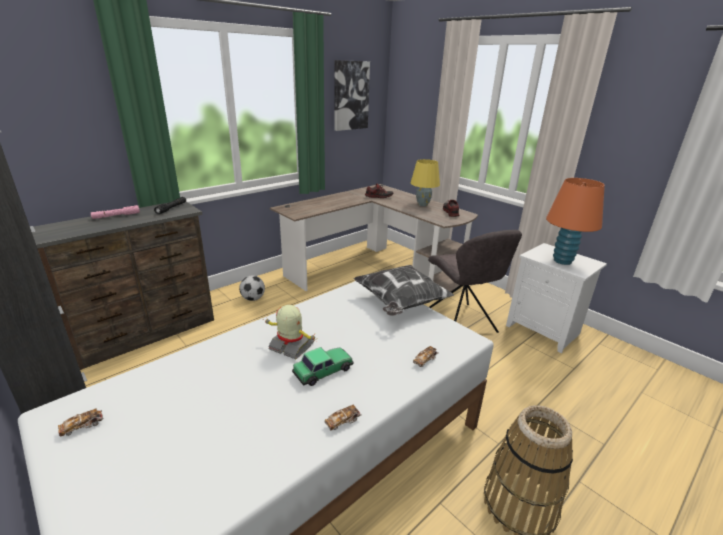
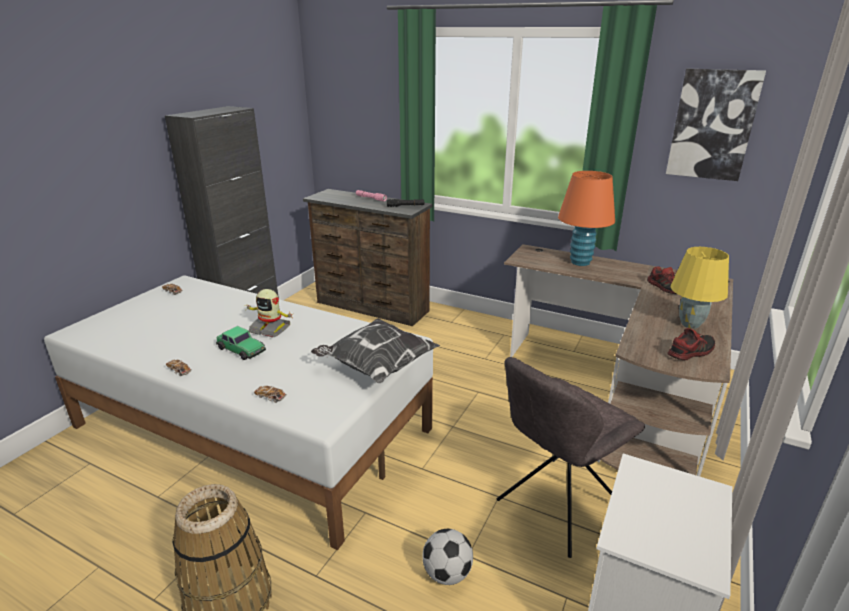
camera: 70 degrees right, 0 degrees up
football [239,275,265,301] -> football moved to [422,529,473,585]
toy robot [264,305,315,359] -> toy robot turned 105 degrees clockwise [246,289,293,338]
orange table lamp [546,178,605,265] -> orange table lamp moved to [558,171,615,266]

